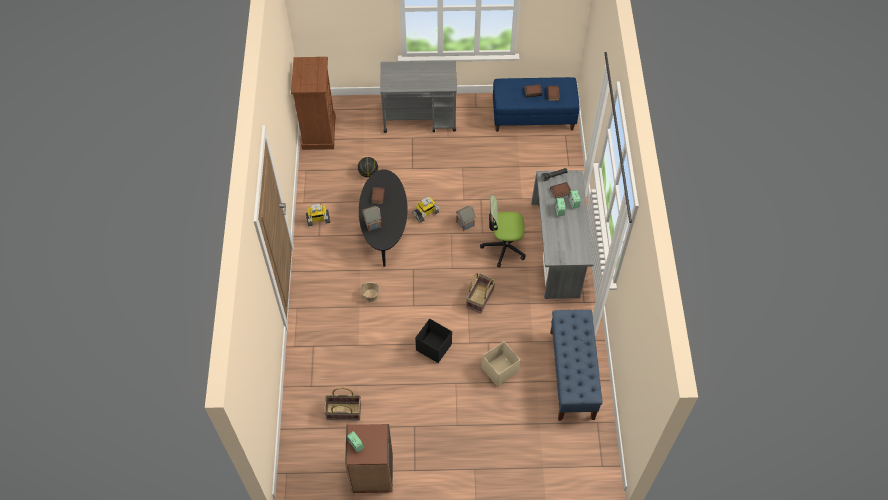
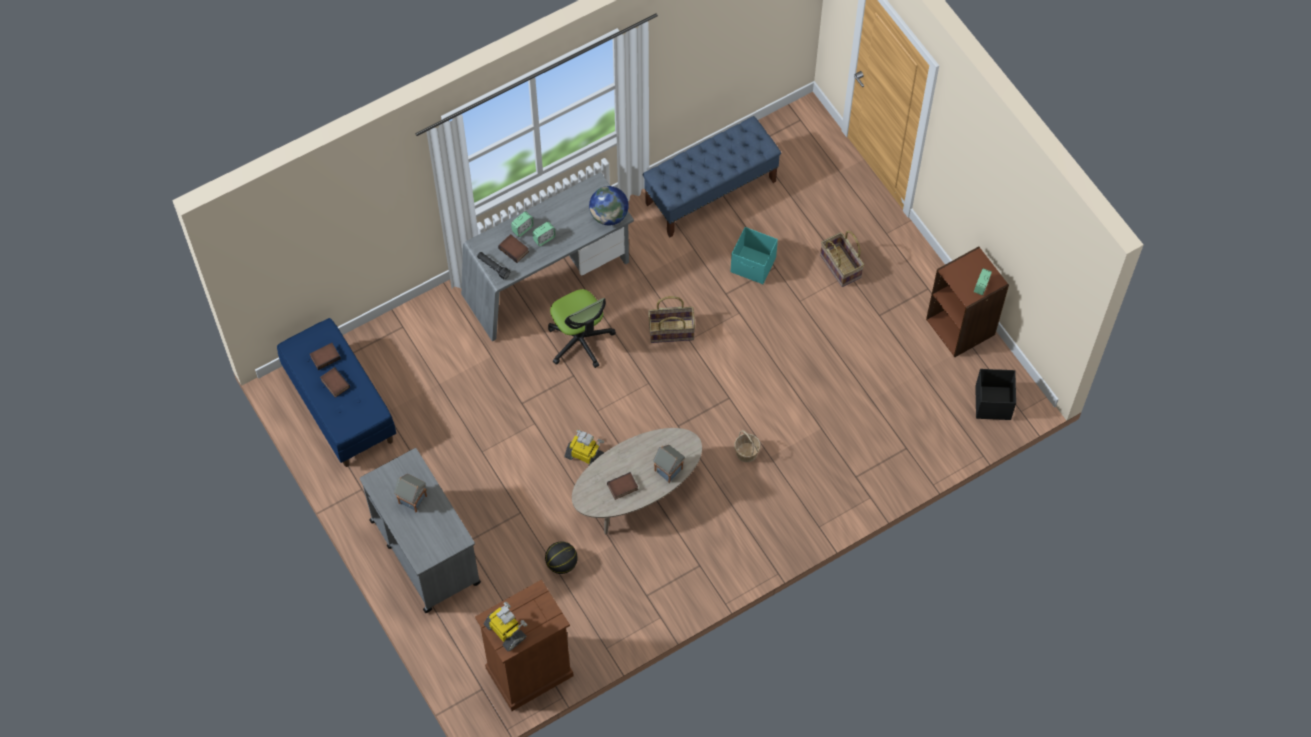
camera: 120 degrees left, 5 degrees up
toy robot [306,203,331,226] -> toy robot moved to [484,602,527,651]
basket [324,388,361,420] -> basket moved to [820,231,864,287]
black coffee table [359,170,408,267] -> beige coffee table [572,428,702,534]
black storage box [415,319,452,363] -> black storage box moved to [975,369,1016,420]
toy house [456,206,476,231] -> toy house moved to [394,474,427,513]
beige storage box [482,341,520,387] -> turquoise storage box [731,227,778,284]
none -> globe [589,186,629,225]

